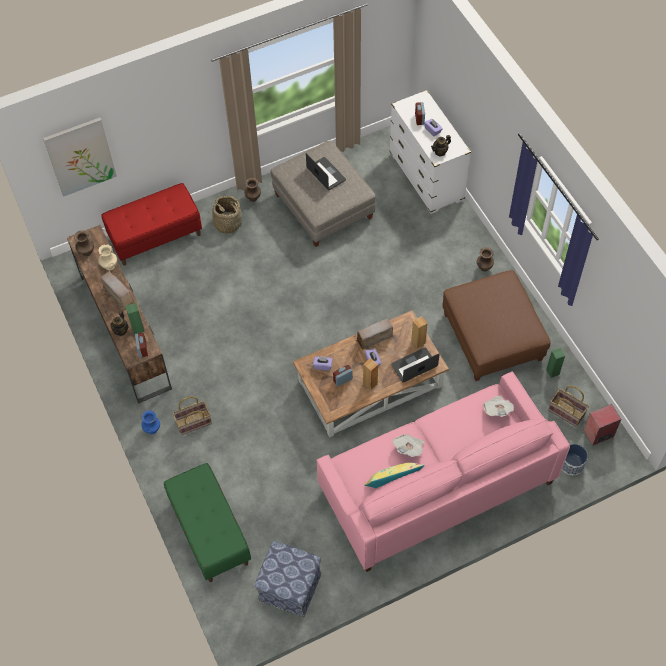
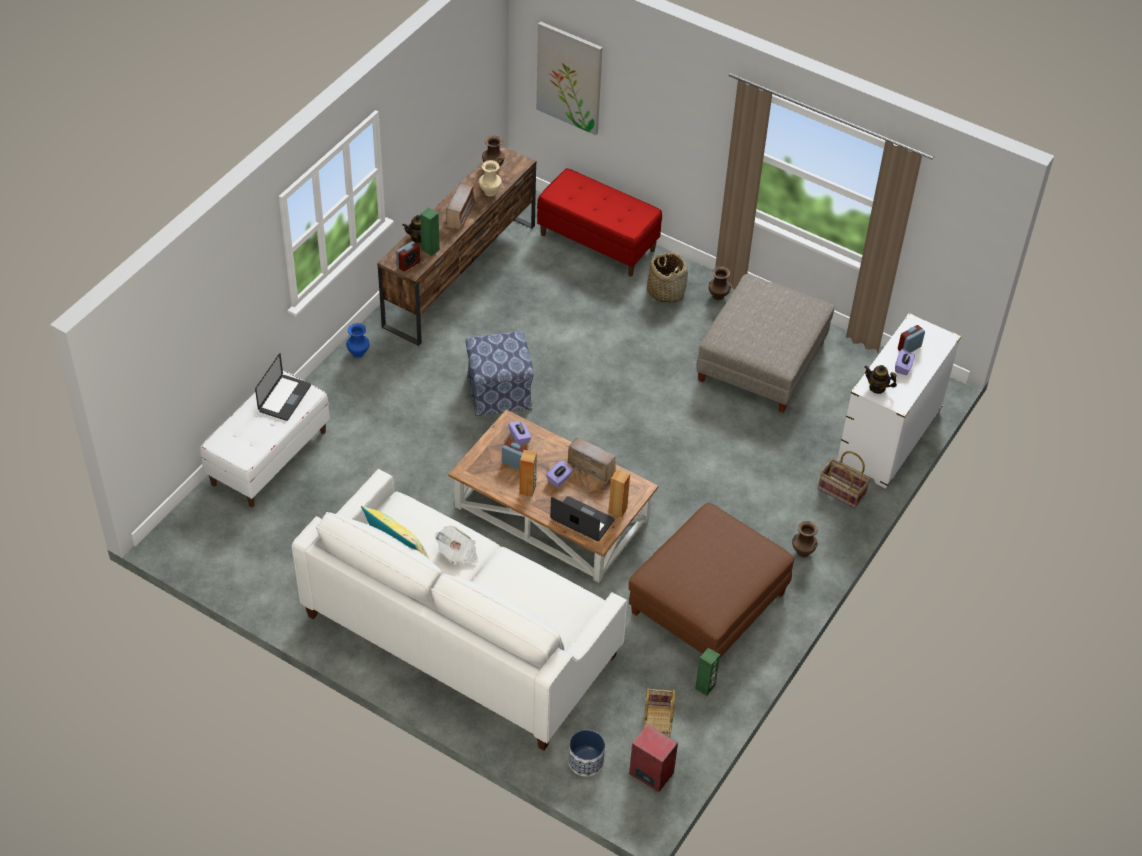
camera: 55 degrees right, 10 degrees down
green bench [164,463,251,582] -> white bench [200,370,330,507]
basket [172,396,212,435] -> basket moved to [818,451,870,509]
ottoman [254,541,321,617] -> ottoman moved to [466,332,534,416]
laptop [306,153,346,190] -> laptop moved to [255,353,311,421]
pink sofa [317,371,570,572] -> white sofa [292,469,627,751]
newspaper [483,395,514,417] -> none

